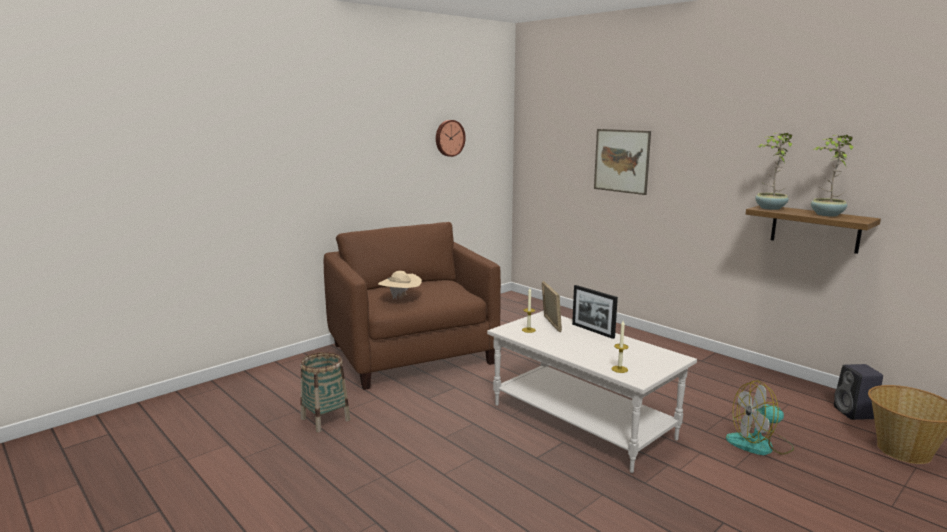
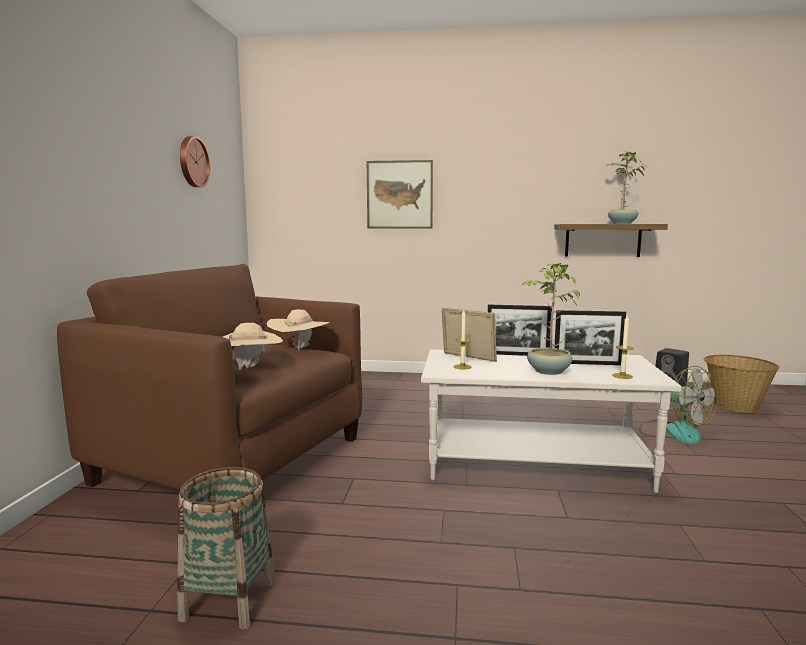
camera: 40 degrees left, 5 degrees down
fan [726,381,794,455] -> fan turned 75 degrees counterclockwise [639,366,718,444]
potted plant [755,133,792,210] -> potted plant moved to [522,263,580,375]
none -> beige hat [267,309,330,351]
none -> picture frame [554,310,626,365]

